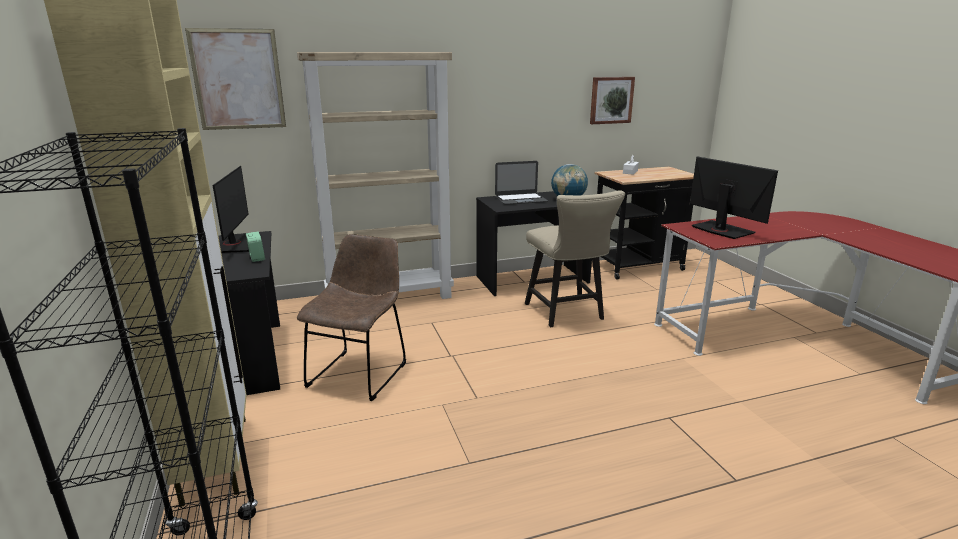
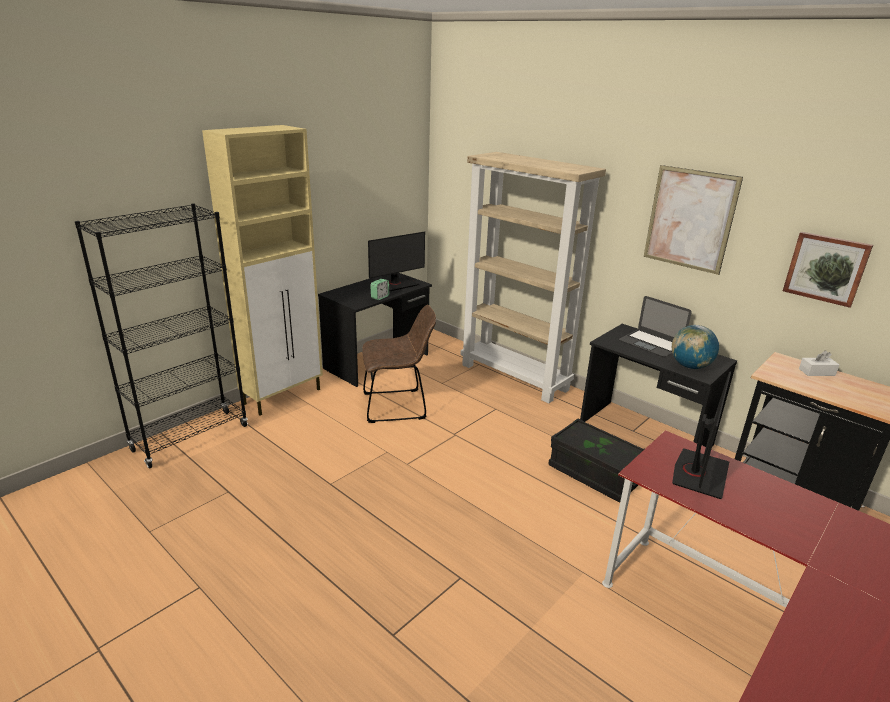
camera: 60 degrees right, 5 degrees up
picture [185,28,286,130] -> picture moved to [644,165,743,275]
beige chair [525,190,625,327] -> black storage box [548,419,644,502]

